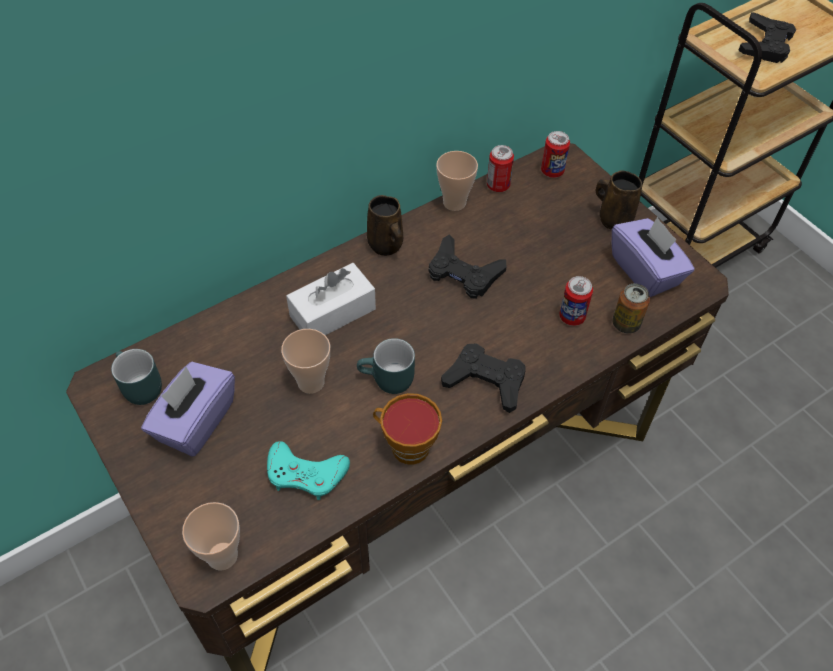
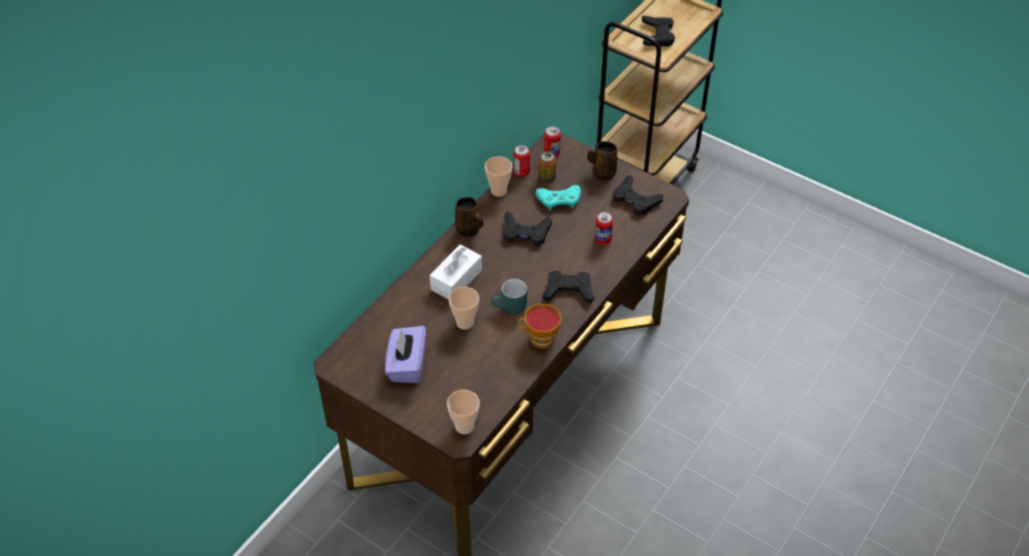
camera: 20 degrees left, 5 degrees down
turquoise mug [111,349,162,405] -> none
turquoise game controller [267,441,350,500] -> turquoise game controller moved to [536,185,581,210]
purple tissue box [612,216,695,297] -> black game controller [613,175,664,216]
can [612,283,650,334] -> can moved to [538,151,556,183]

